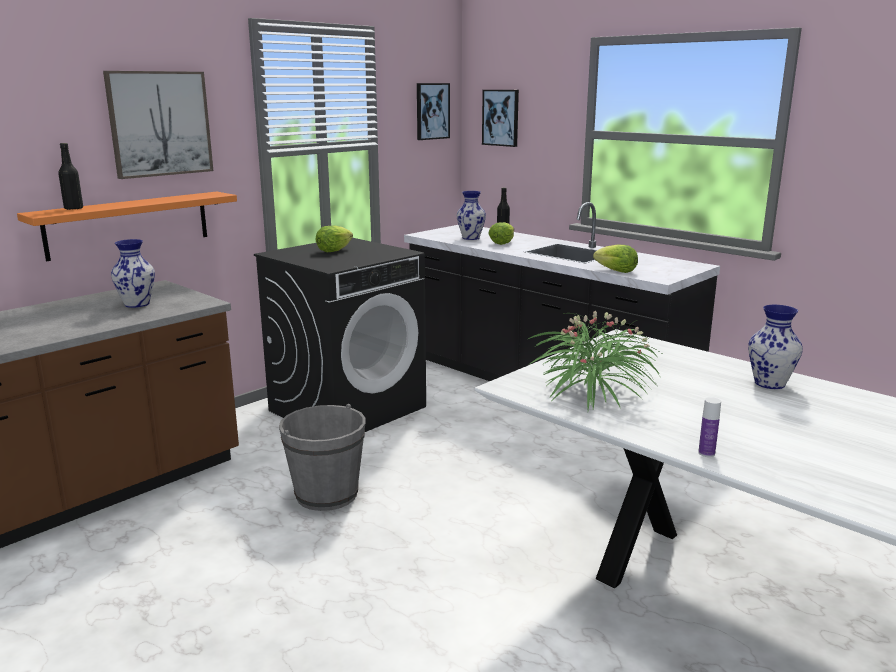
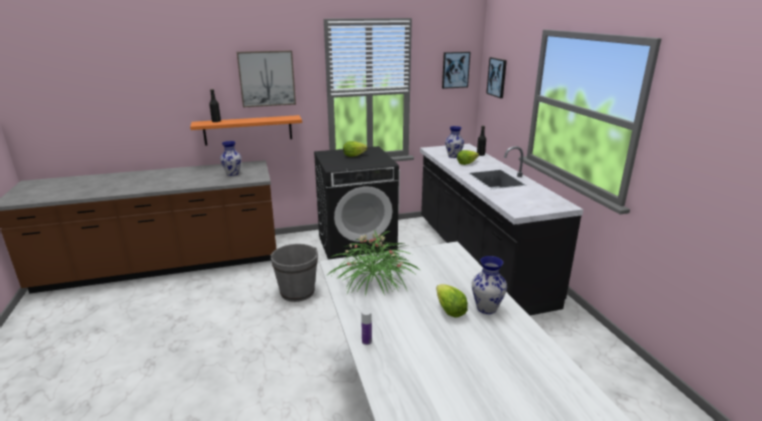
camera: 30 degrees right, 5 degrees up
lettuce [593,244,638,273] -> lettuce moved to [436,284,468,318]

